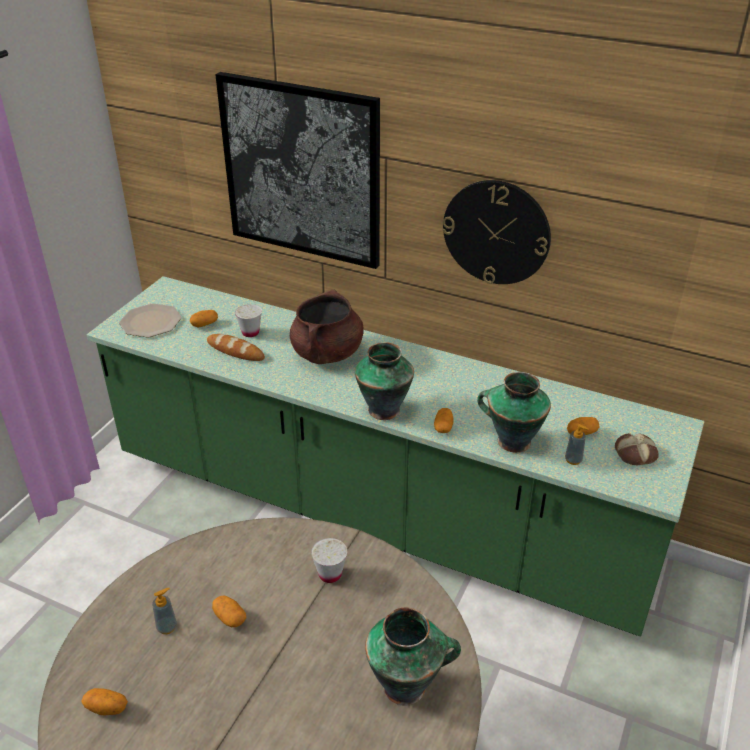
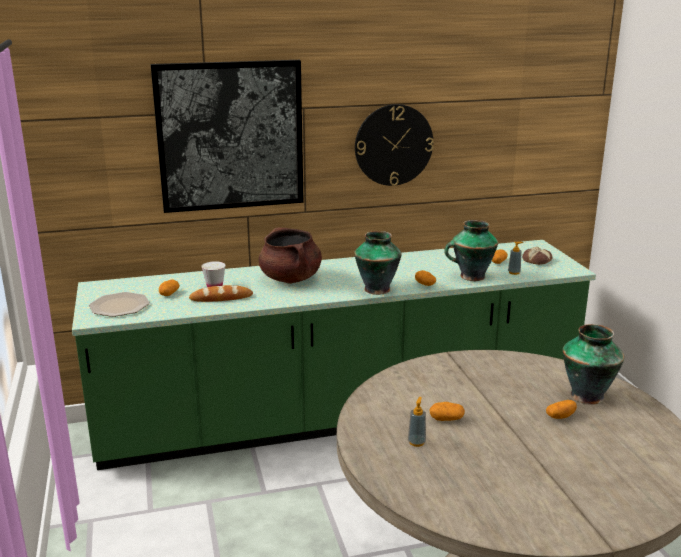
camera: 40 degrees left, 15 degrees down
potato [81,688,128,715] -> potato moved to [546,400,577,419]
white cup [311,538,347,583] -> none

